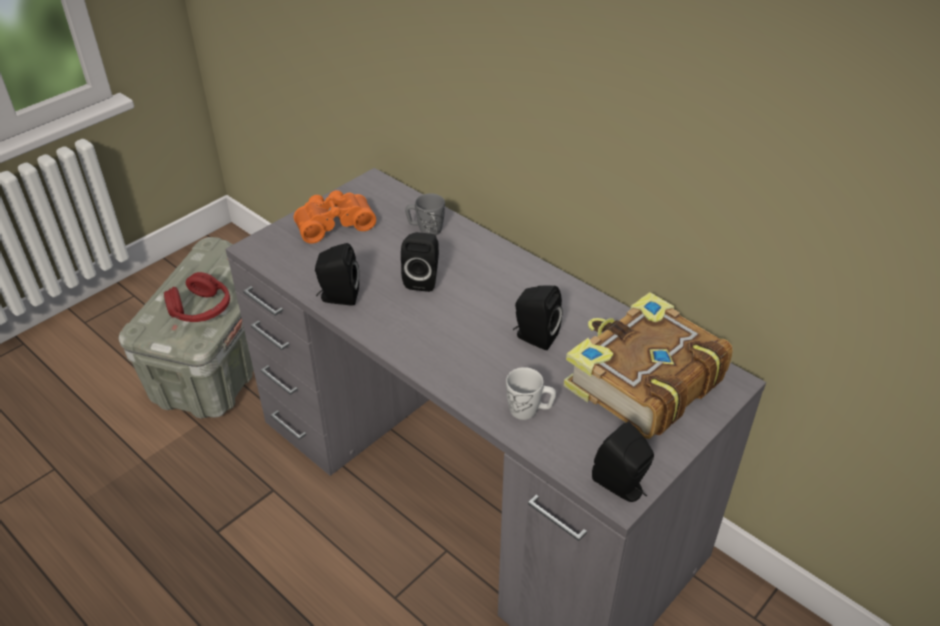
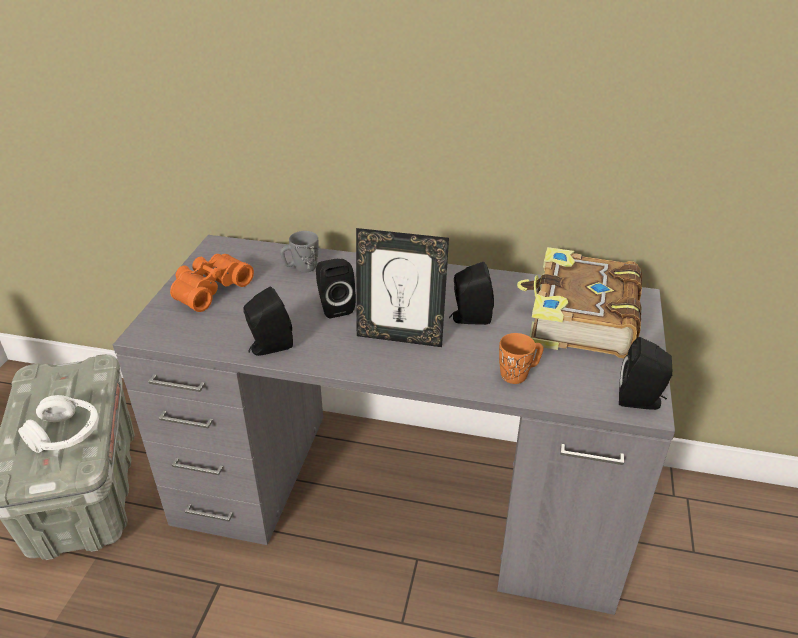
camera: 30 degrees left, 5 degrees down
red headphones [164,272,230,322] -> white headphones [18,395,99,453]
white mug [506,367,556,420] -> orange mug [499,333,544,384]
none -> picture frame [356,228,449,347]

